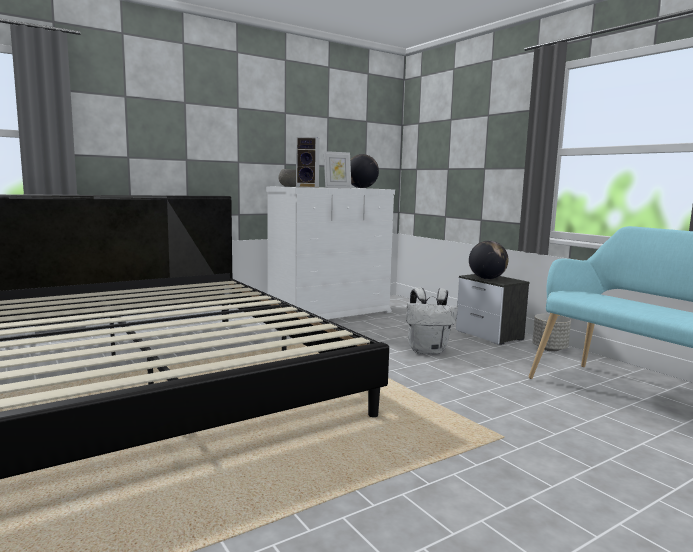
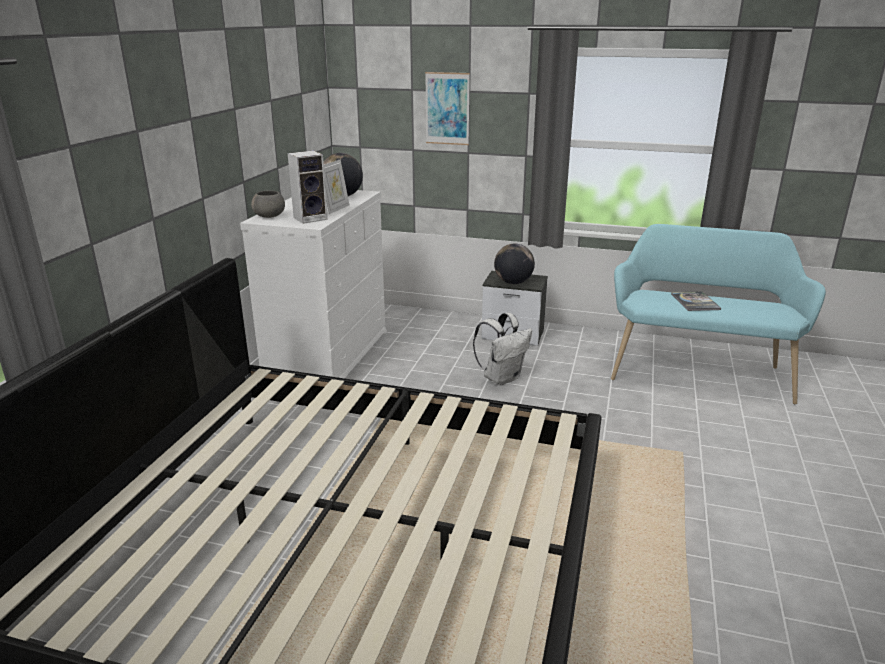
camera: 40 degrees left, 15 degrees up
grey planter [532,314,571,351] -> none
none -> picture [425,72,470,145]
none -> book [671,291,721,311]

